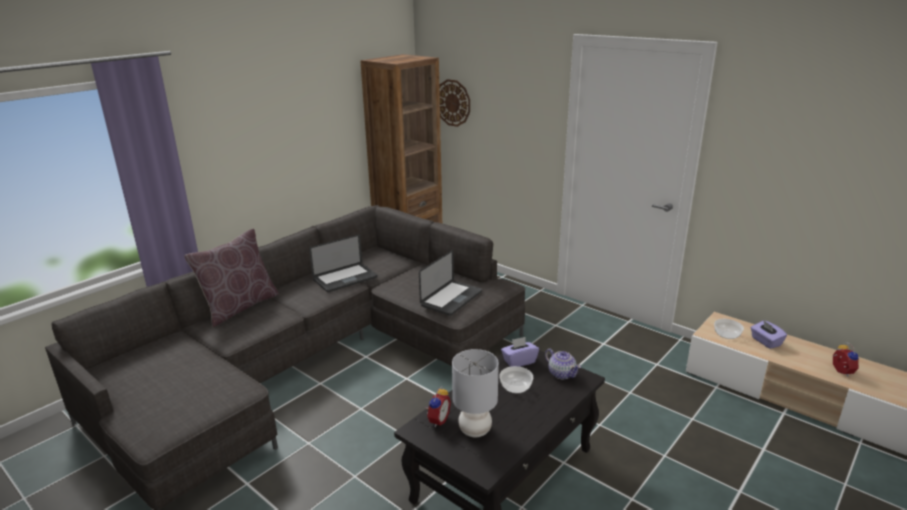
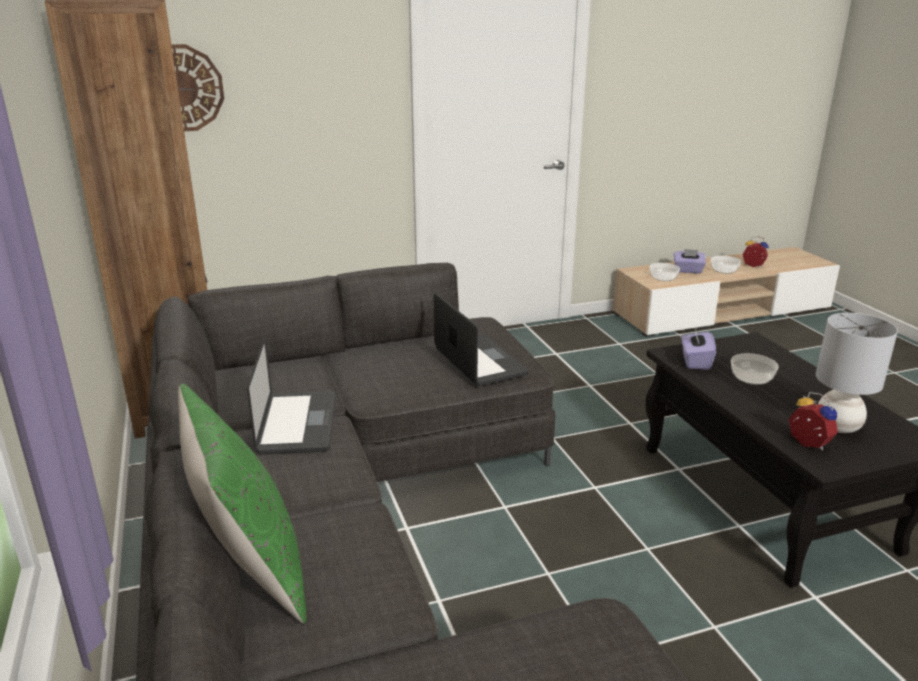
camera: 60 degrees left, 0 degrees up
brown pillow [184,229,279,327] -> green pillow [178,384,306,624]
teapot [545,349,581,380] -> none
none -> bowl [711,256,741,274]

